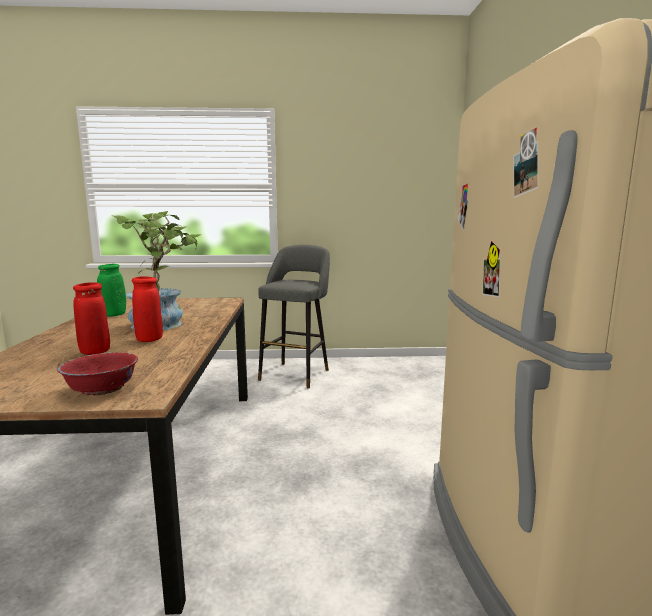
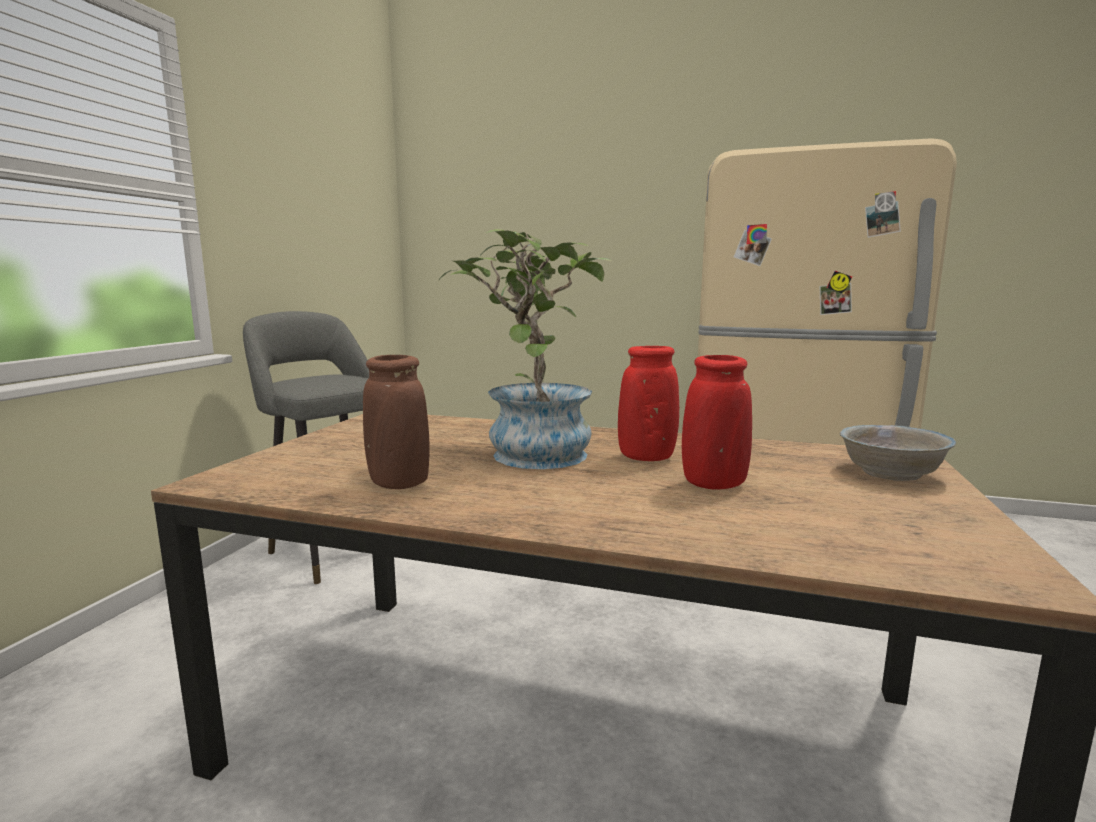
camera: 70 degrees left, 0 degrees up
red bowl [57,352,138,396] -> white bowl [840,425,956,481]
green vase [97,264,126,317] -> brown vase [363,355,429,489]

